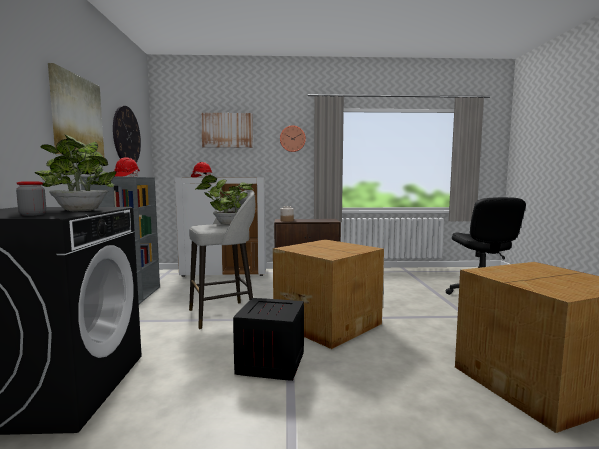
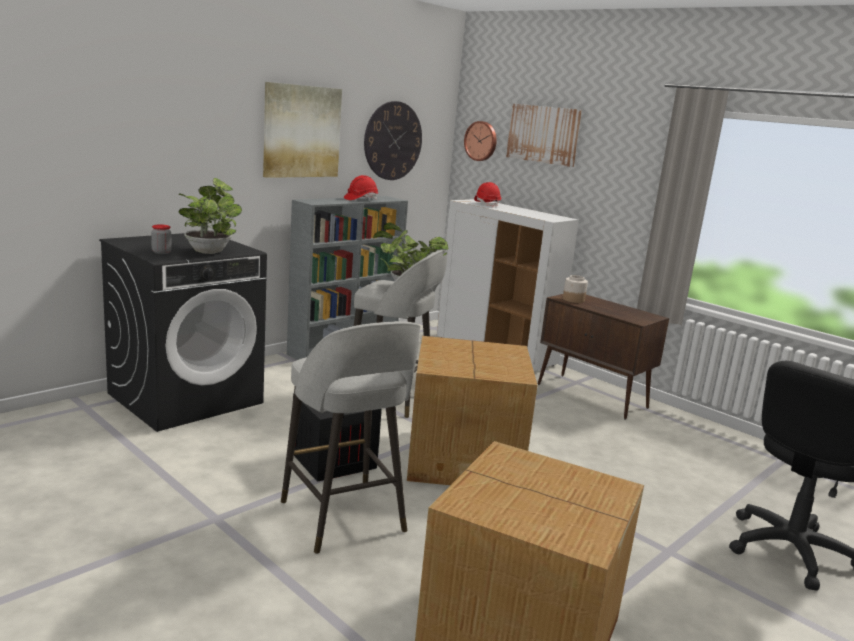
camera: 45 degrees right, 10 degrees up
wall clock [280,125,306,152] -> wall clock moved to [464,121,497,161]
none -> grey stool [281,321,420,554]

